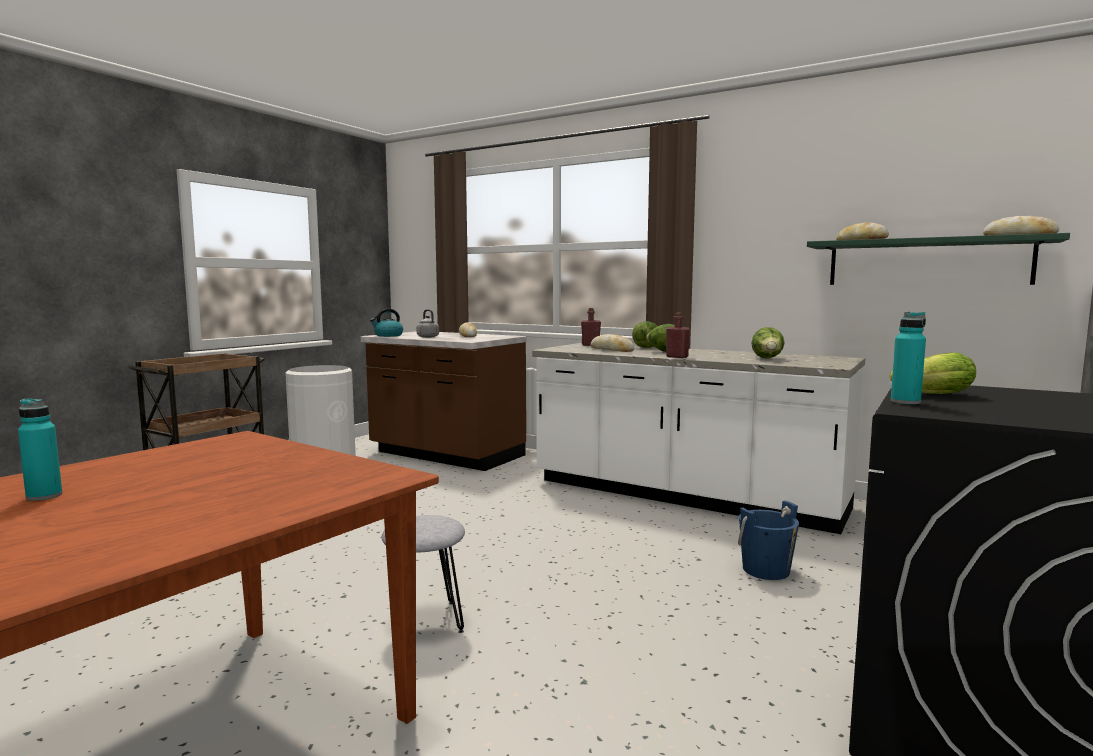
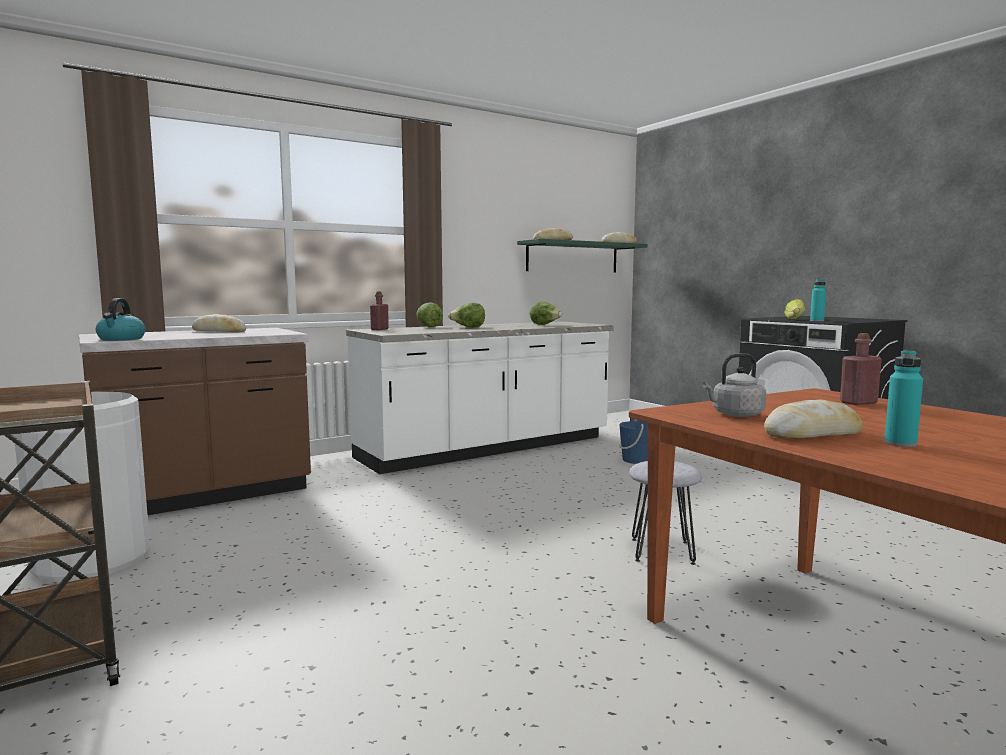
camera: 65 degrees left, 0 degrees up
grey kettle [416,309,439,338] -> grey kettle moved to [702,353,766,417]
bread [591,334,635,352] -> bread moved to [764,400,863,438]
red bottle [666,312,690,358] -> red bottle moved to [840,333,882,405]

